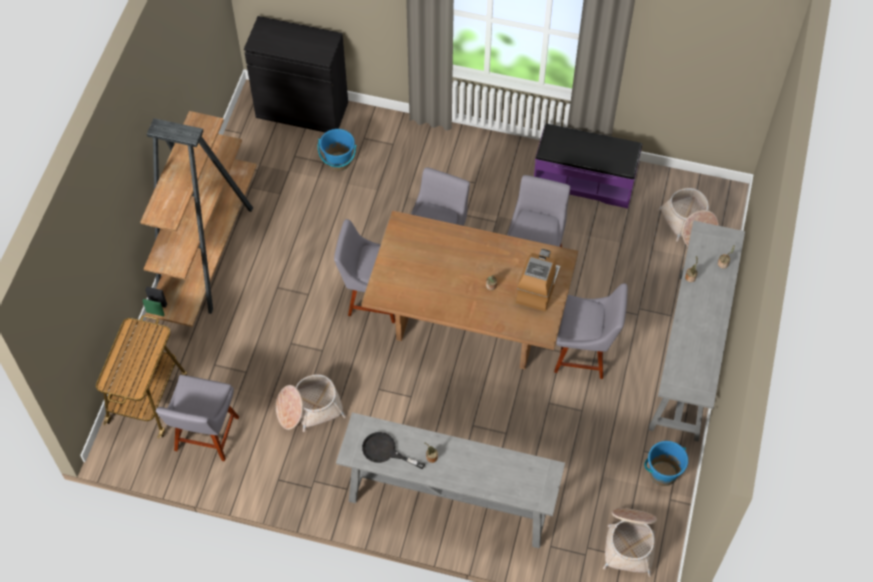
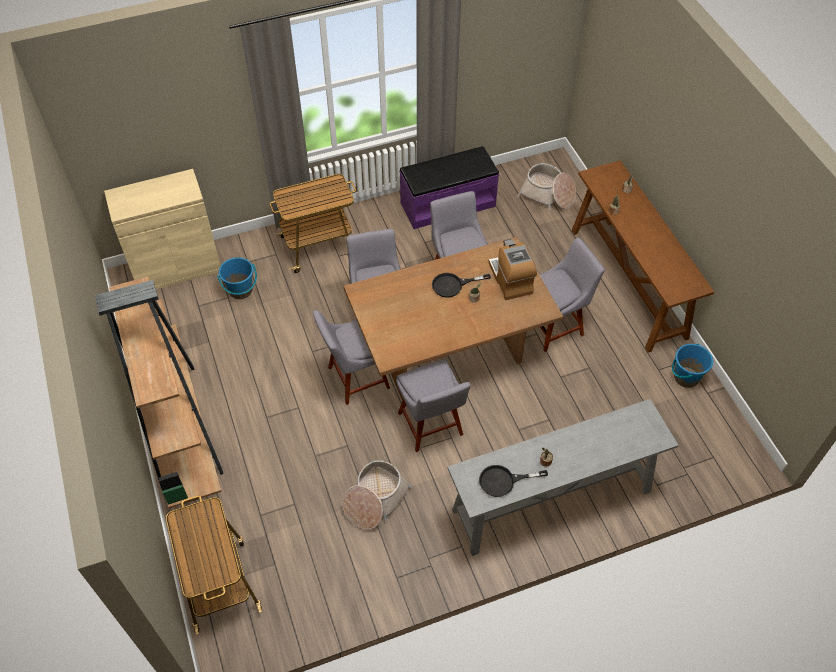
camera: 35 degrees left, 5 degrees down
grey chair [156,375,239,461] -> grey chair moved to [396,359,471,452]
black cabinet [244,16,348,133] -> beige cabinet [104,169,221,289]
basket [603,508,657,577] -> none
grey console table [648,221,745,442] -> brown console table [572,160,714,353]
none -> cart [270,174,356,273]
none -> black frying pan [432,273,491,298]

